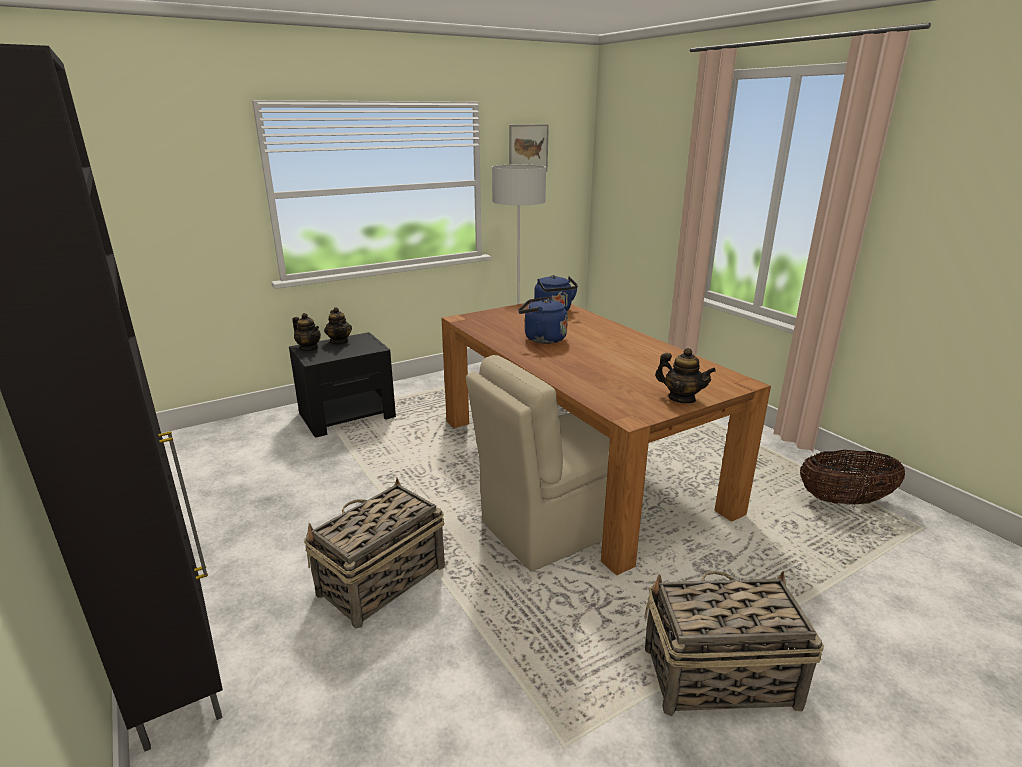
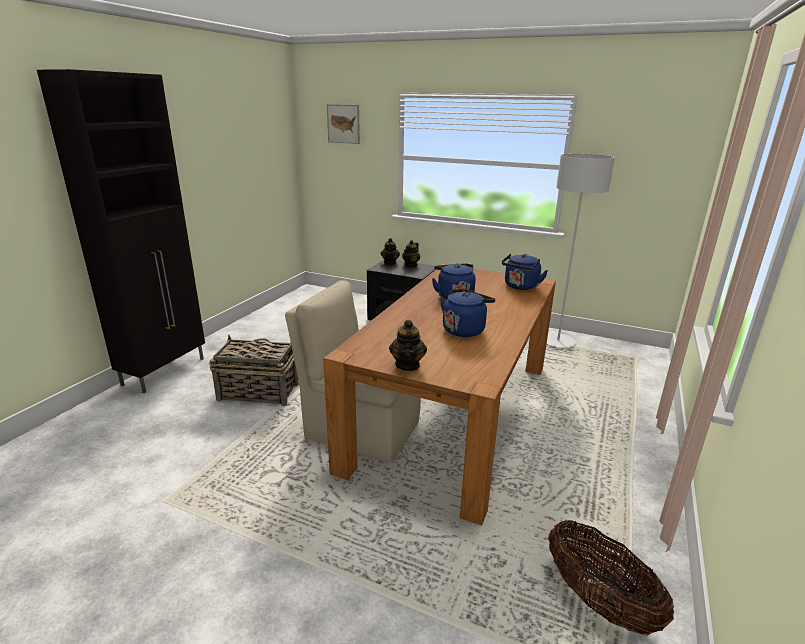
camera: 55 degrees right, 0 degrees up
picture [509,124,549,172] -> picture moved to [327,104,360,144]
basket [644,571,824,716] -> none
none -> blue kettle [440,289,495,337]

